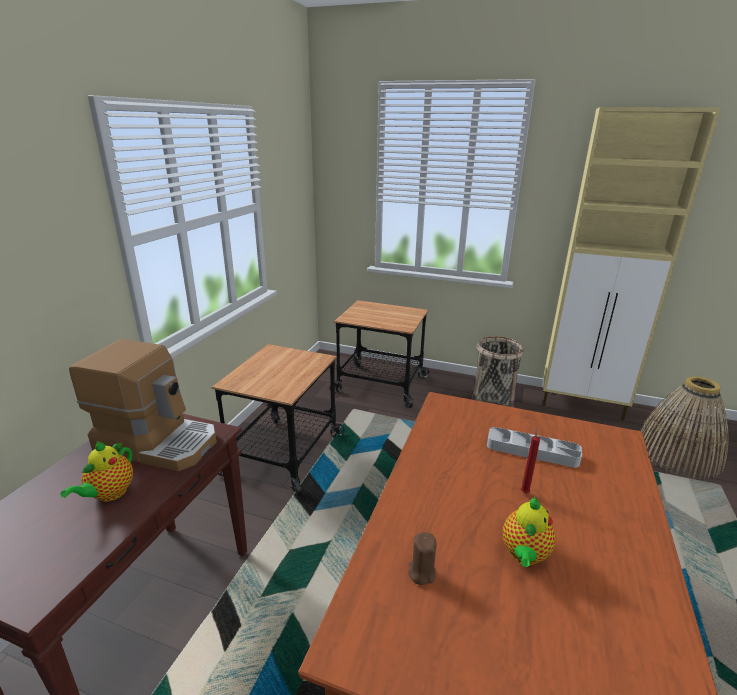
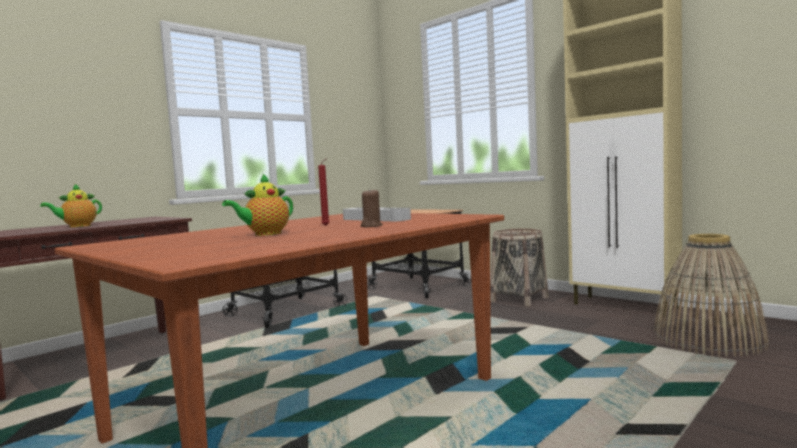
camera: 25 degrees right, 20 degrees down
coffee machine [69,339,217,471] -> none
brown candle [408,532,437,585] -> brown candle moved to [361,188,383,227]

